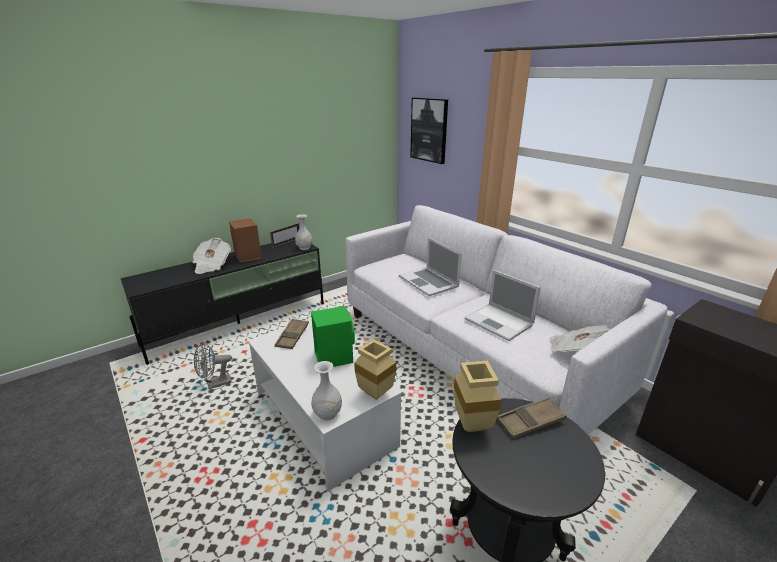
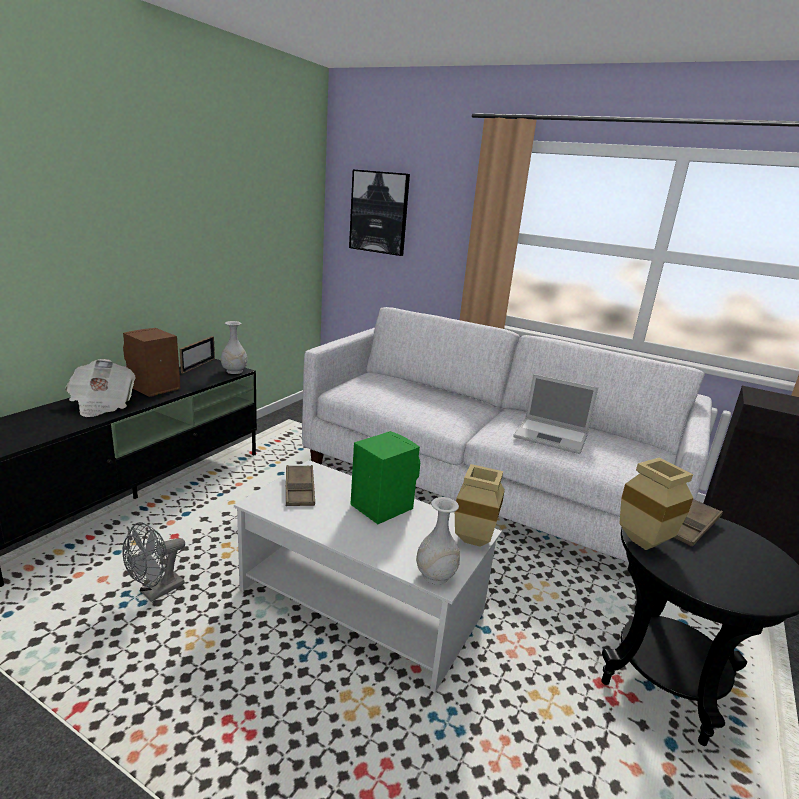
camera: 25 degrees left, 5 degrees down
laptop [399,238,462,296] -> none
newspaper [550,325,611,352] -> none

